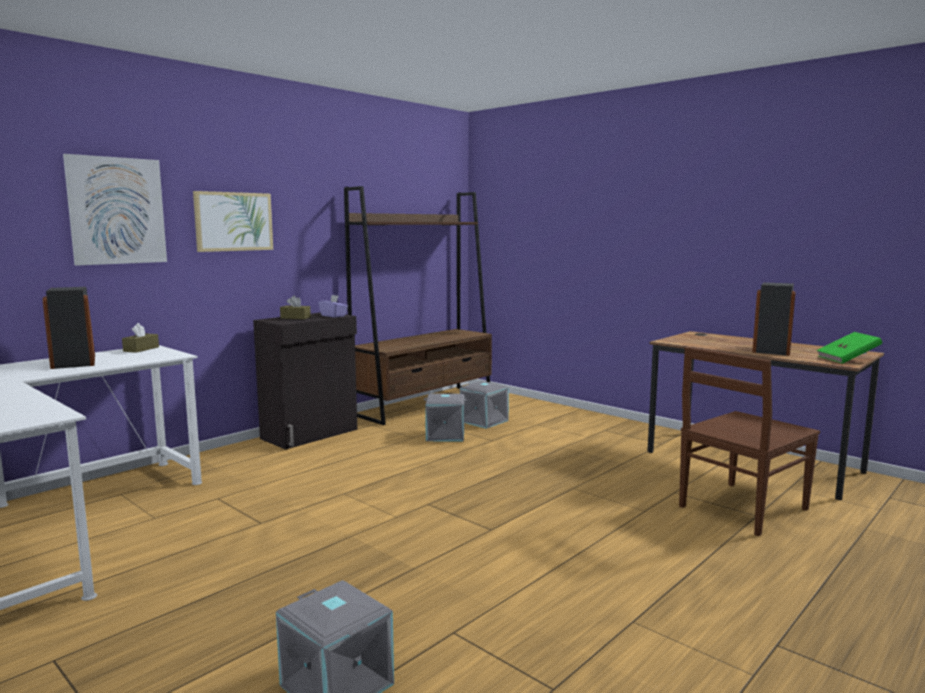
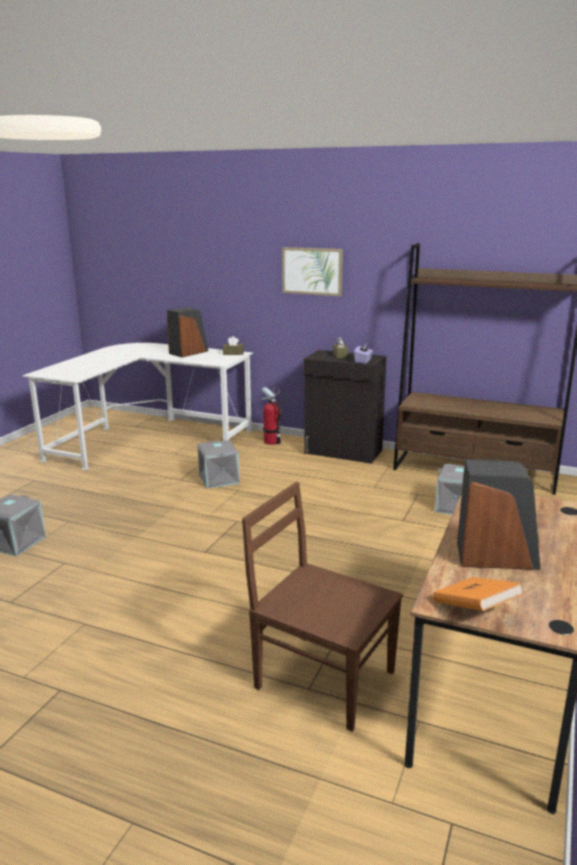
camera: 70 degrees right, 10 degrees up
picture [63,154,167,266] -> none
grey storage box [424,394,467,442] -> grey storage box moved to [197,440,240,489]
green book [817,332,882,364] -> orange book [433,577,524,611]
none -> fire extinguisher [261,387,282,445]

